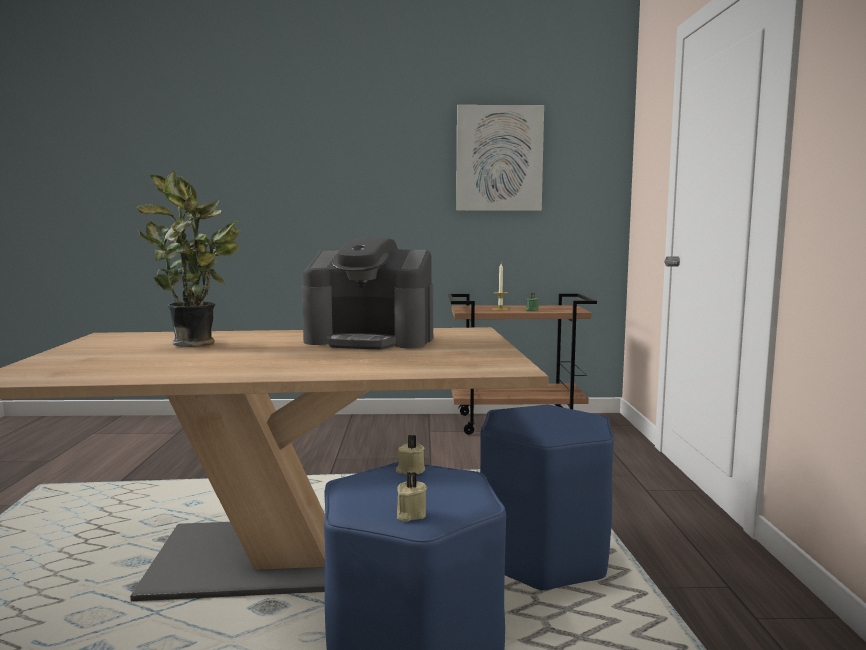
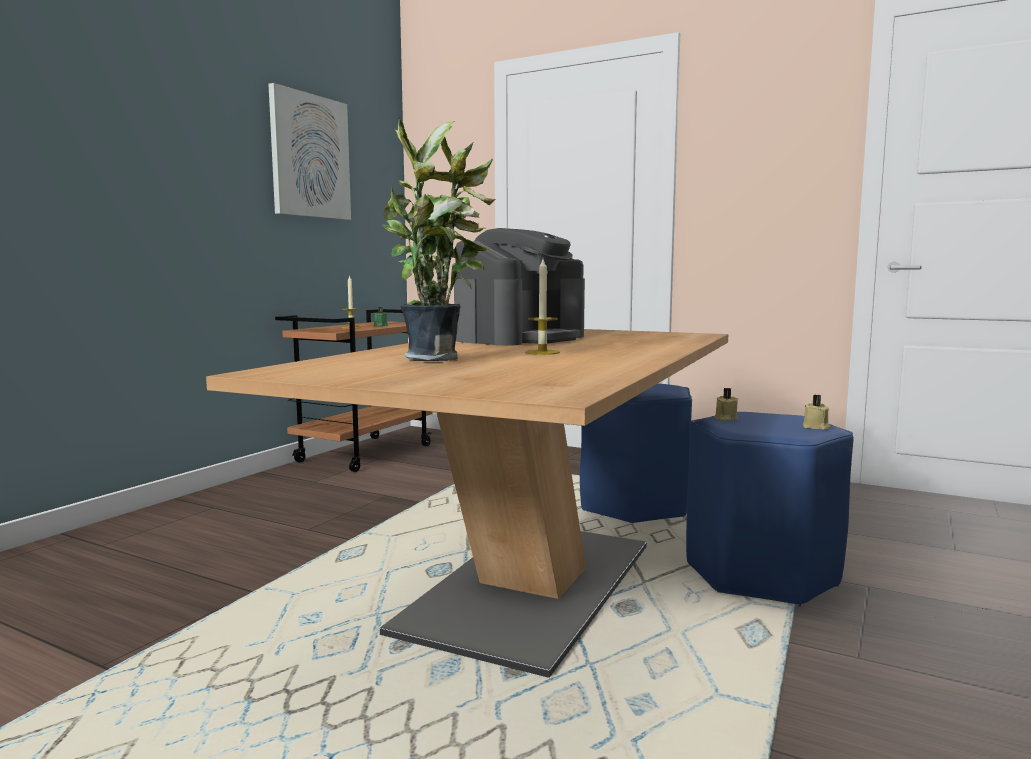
camera: 60 degrees left, 0 degrees up
none -> candle [525,259,560,355]

